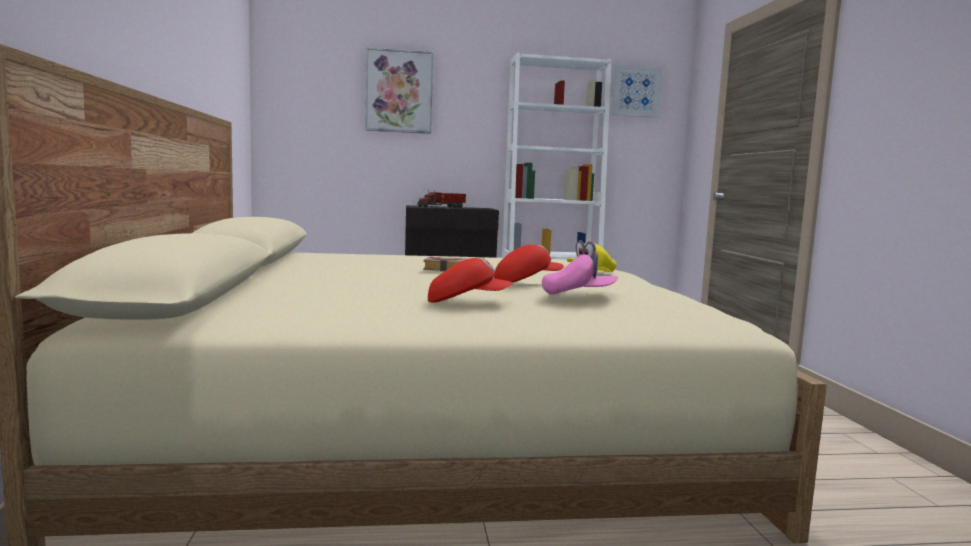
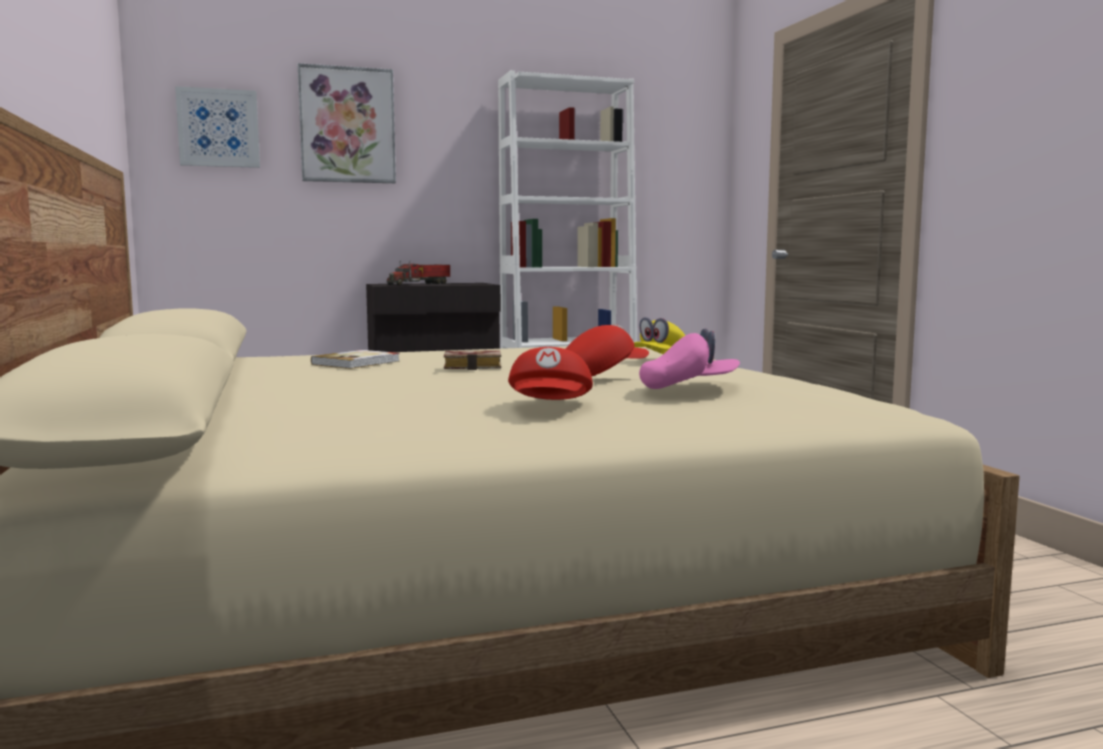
camera: 10 degrees left, 0 degrees up
red cap [428,258,513,303] -> red cap turned 105 degrees clockwise [508,347,593,400]
picture [611,64,663,118] -> picture moved to [175,86,260,168]
none -> book [311,350,400,369]

